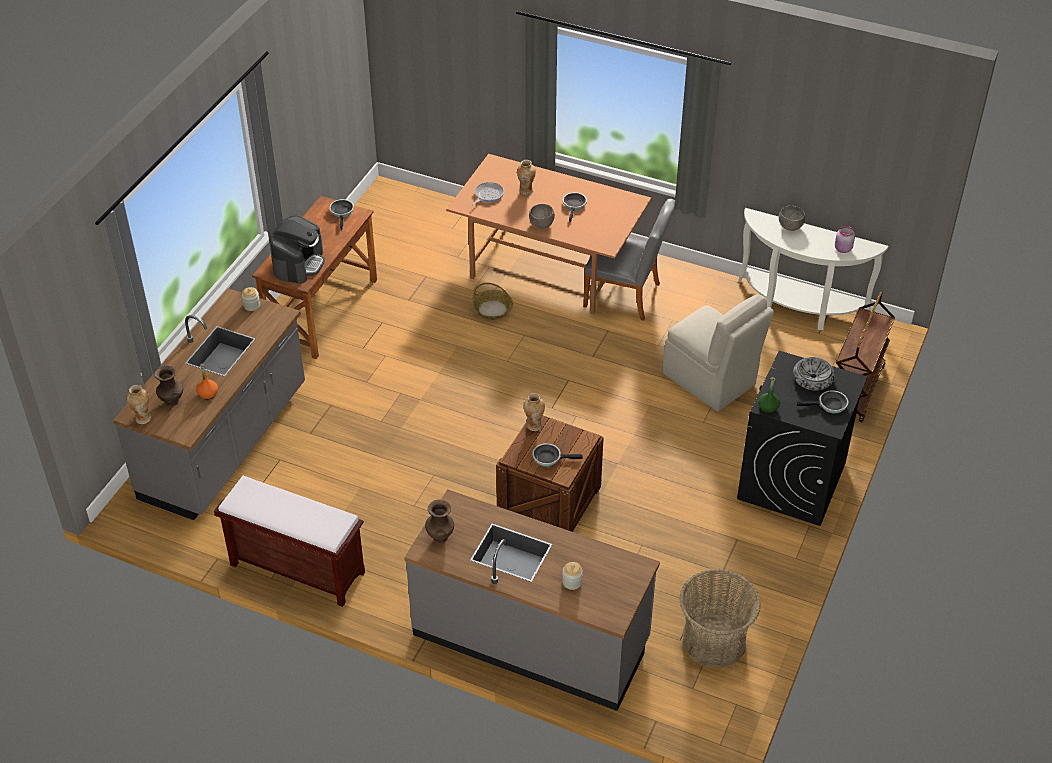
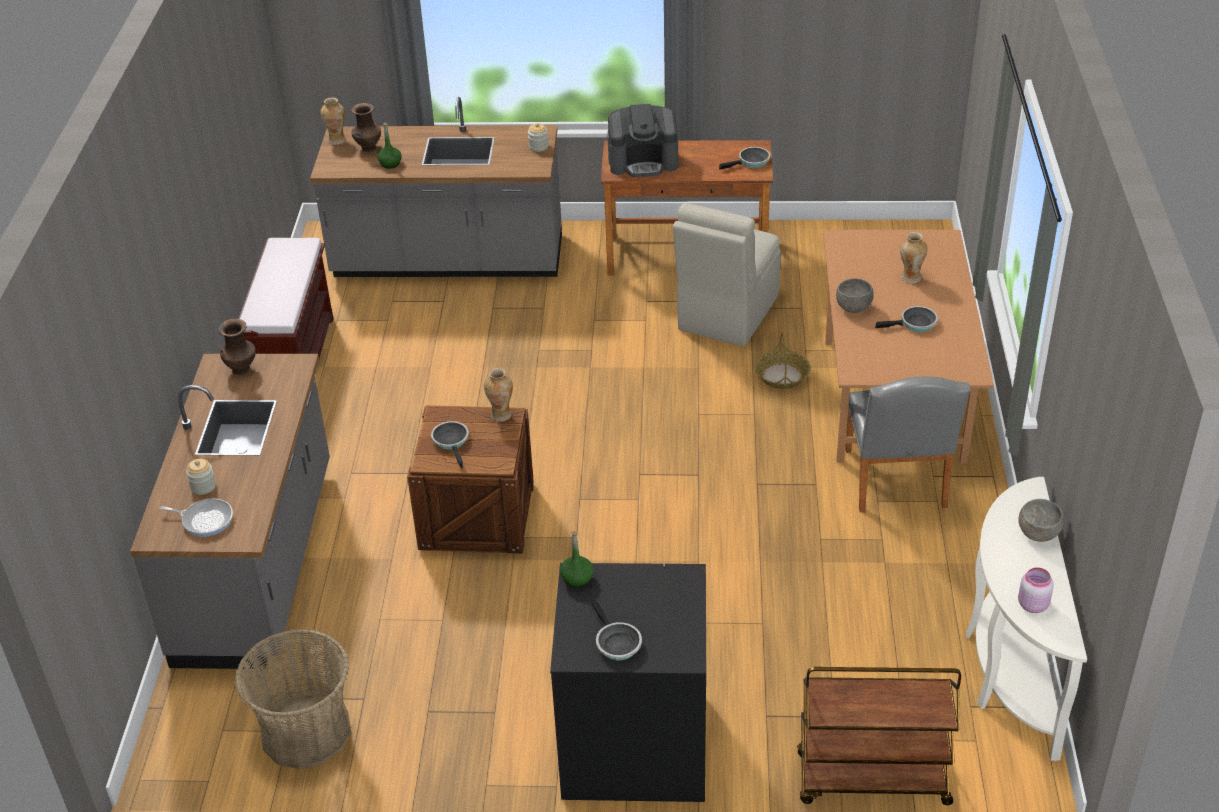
camera: 70 degrees right, 5 degrees down
orange bottle [196,364,218,400] -> green bottle [377,123,402,168]
frying pan [471,182,504,206] -> frying pan moved to [159,498,233,537]
beige chair [663,294,774,411] -> beige chair moved to [673,203,781,346]
bowl [793,357,835,391] -> none

